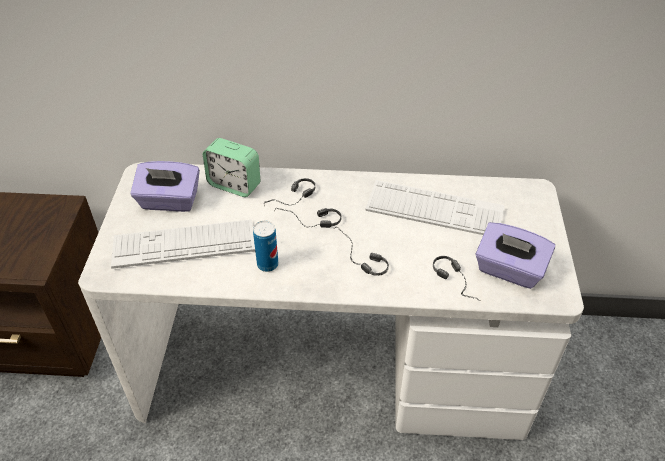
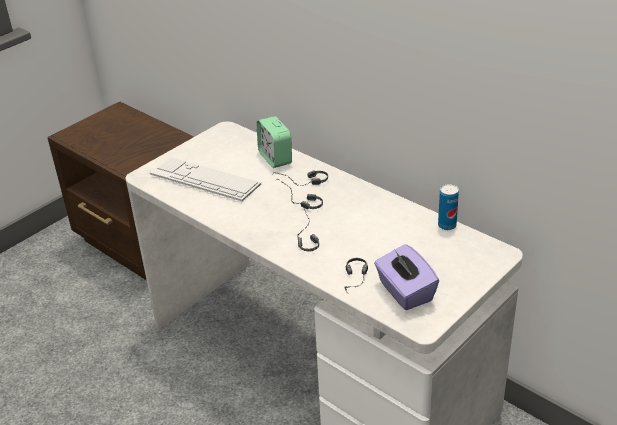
camera: 40 degrees right, 10 degrees down
purple tissue box [130,161,200,212] -> none
can [253,221,278,272] -> can moved to [438,184,459,230]
keyboard [366,180,505,235] -> none

